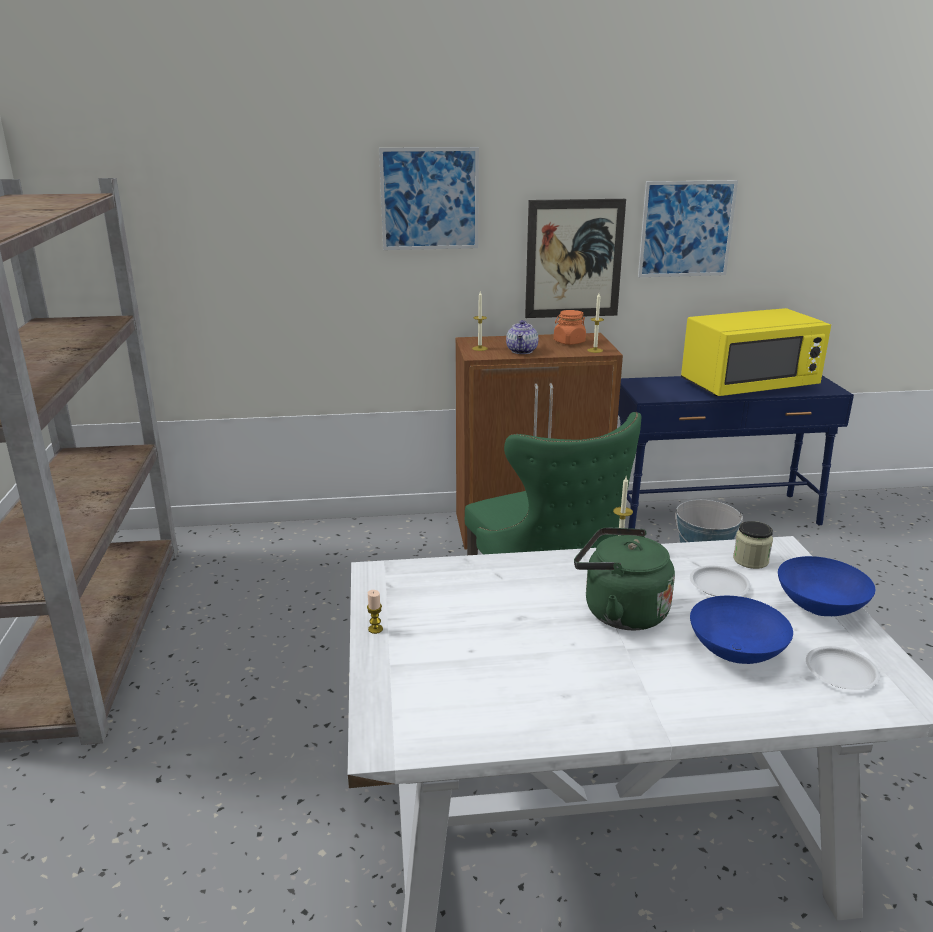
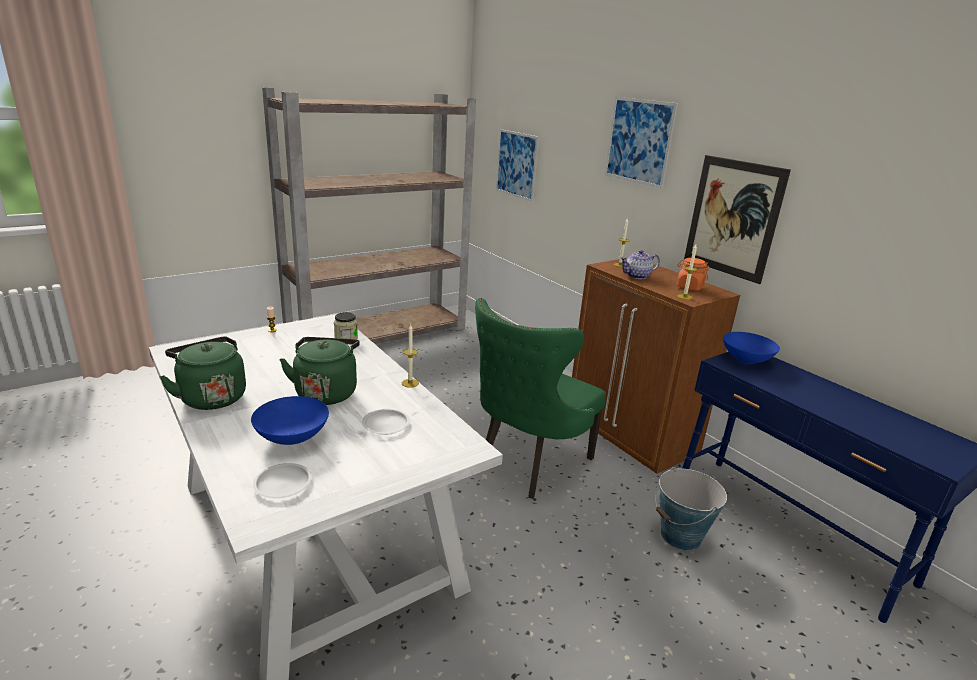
camera: 60 degrees right, 0 degrees up
picture [638,180,738,277] -> picture moved to [496,129,539,202]
yellow microwave [681,308,831,396] -> none
jar [733,521,773,569] -> jar moved to [334,312,358,339]
blue bowl [778,556,875,616] -> blue bowl moved to [723,332,780,364]
none -> green kettle [160,336,246,410]

